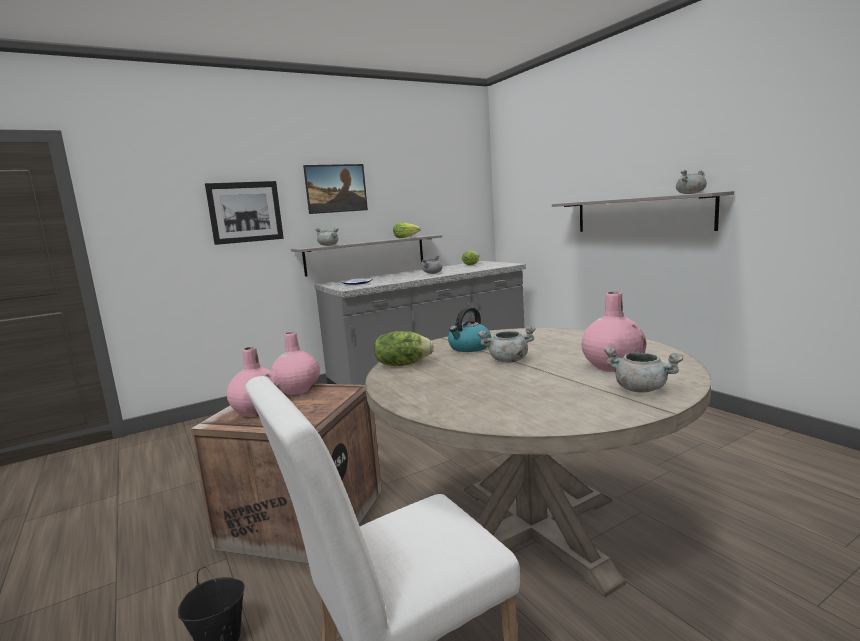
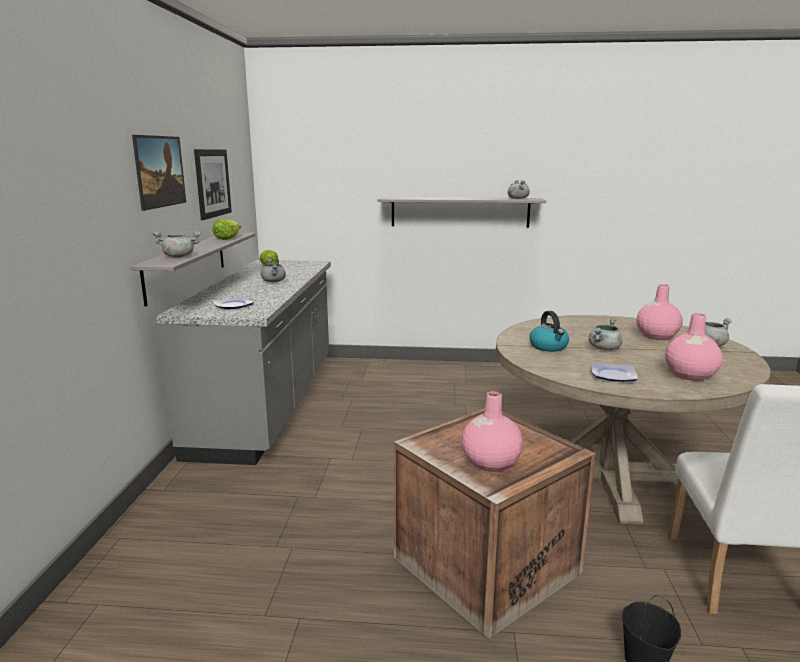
camera: 55 degrees left, 5 degrees up
picture [205,181,284,245] -> picture moved to [194,149,232,220]
pink vase [271,332,320,395] -> pink vase moved to [665,313,723,381]
lettuce [374,331,434,366] -> none
none -> plate [591,362,638,382]

